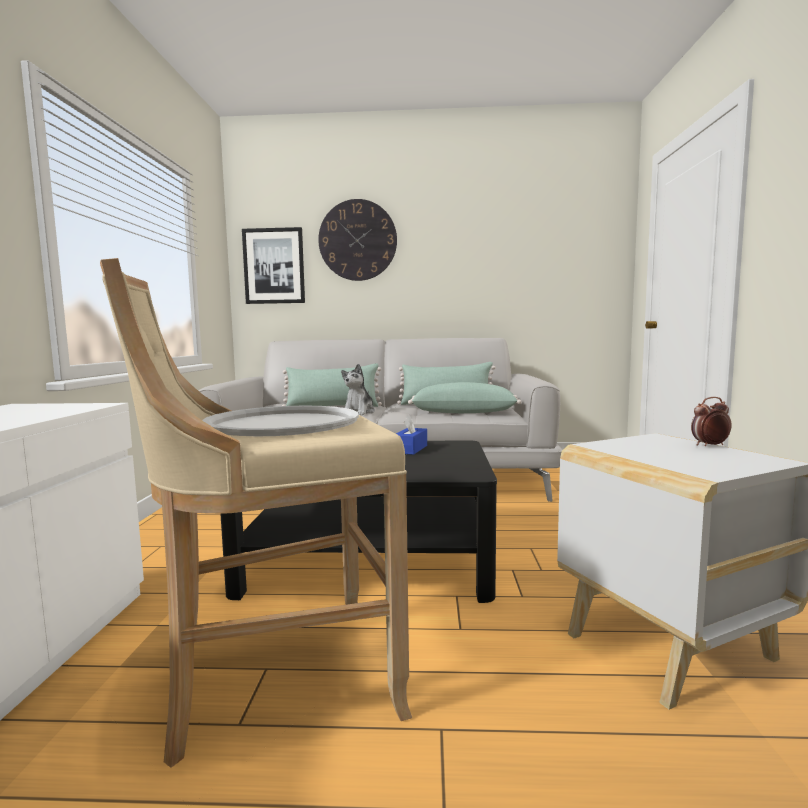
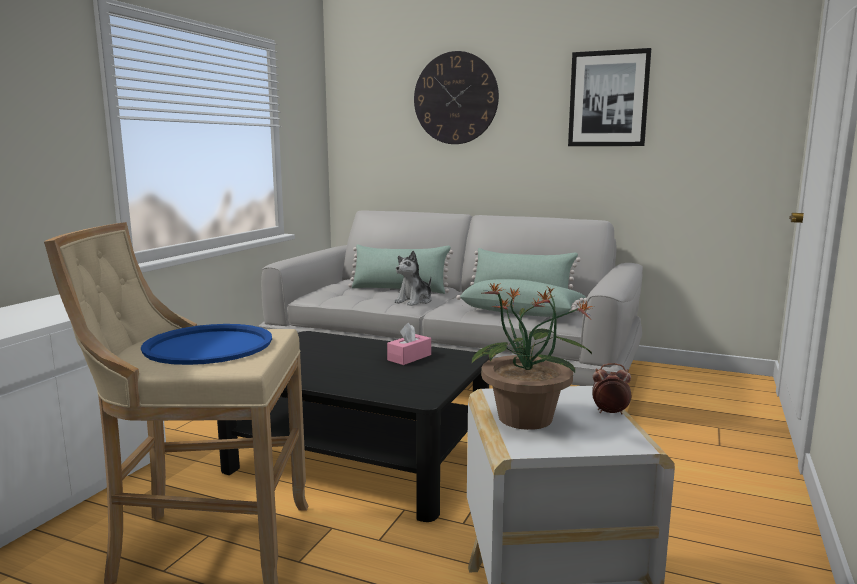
camera: 20 degrees right, 5 degrees up
white tray [202,406,359,436] -> blue tray [141,324,272,365]
picture [242,227,305,304] -> picture moved to [568,48,651,146]
blue tissue box [396,414,427,455] -> pink tissue box [387,323,431,365]
none -> potted plant [472,283,594,430]

